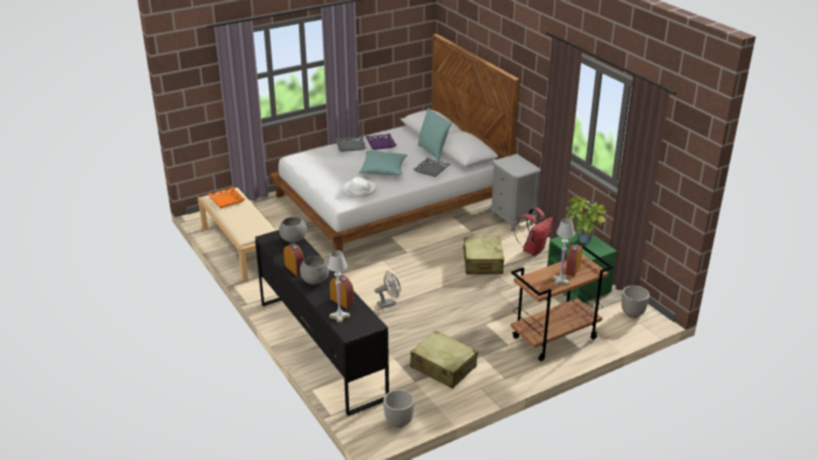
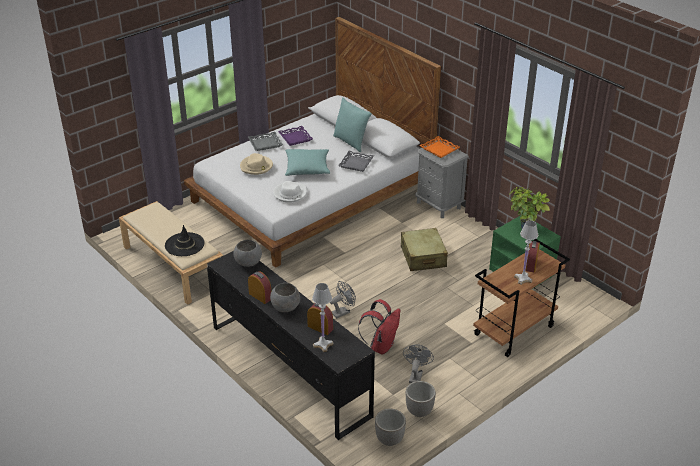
camera: 10 degrees left, 5 degrees up
orange tray [207,187,245,208] -> orange tray moved to [419,136,460,158]
beige suitcase [410,330,478,389] -> grey fan [403,345,434,383]
red backpack [514,208,553,256] -> red backpack moved to [358,299,400,355]
planter [621,286,649,318] -> planter moved to [406,381,436,417]
none -> black hat [165,225,205,256]
none -> beige hat [240,153,273,175]

